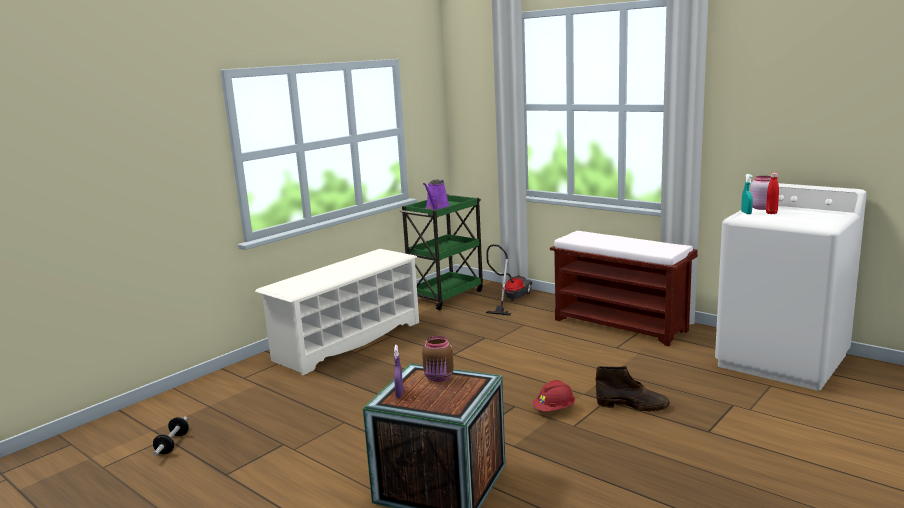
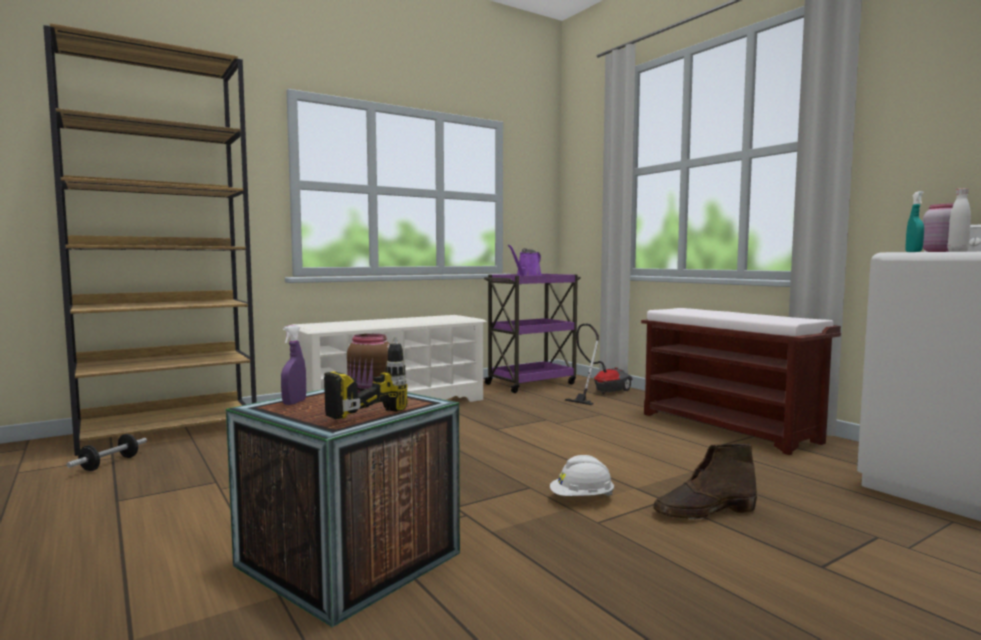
camera: 15 degrees right, 10 degrees down
green cart [400,194,483,310] -> purple cart [483,274,581,393]
red hard hat [533,380,575,412] -> white hard hat [550,455,614,496]
brown boot [596,366,670,412] -> brown boot turned 135 degrees clockwise [653,444,757,520]
red bottle [766,173,779,214] -> white bottle [948,188,971,252]
none -> brown bookcase [43,23,257,456]
none -> power drill [324,337,408,419]

